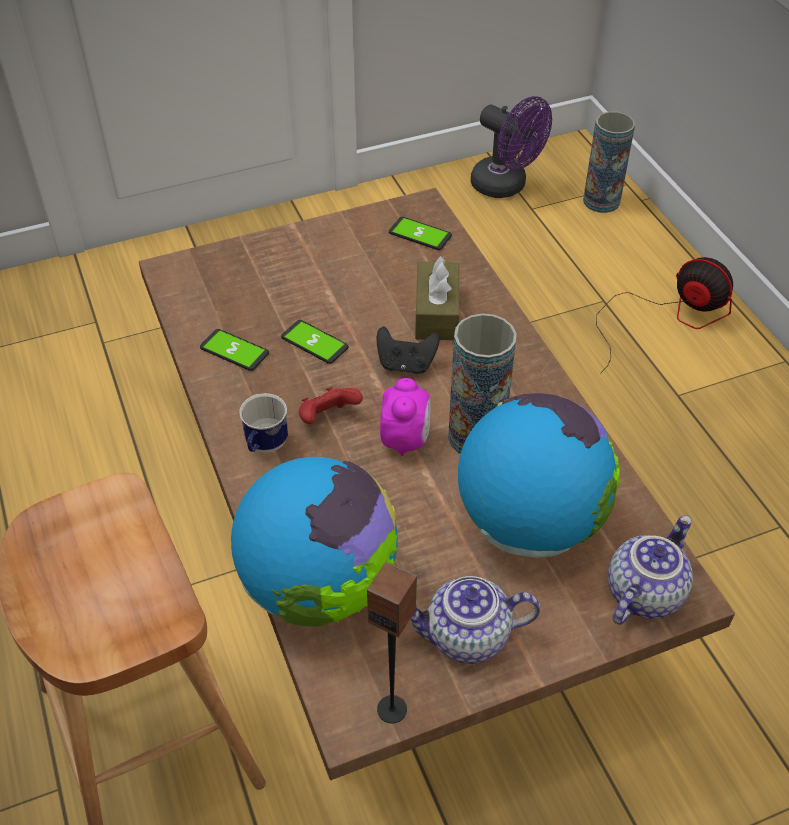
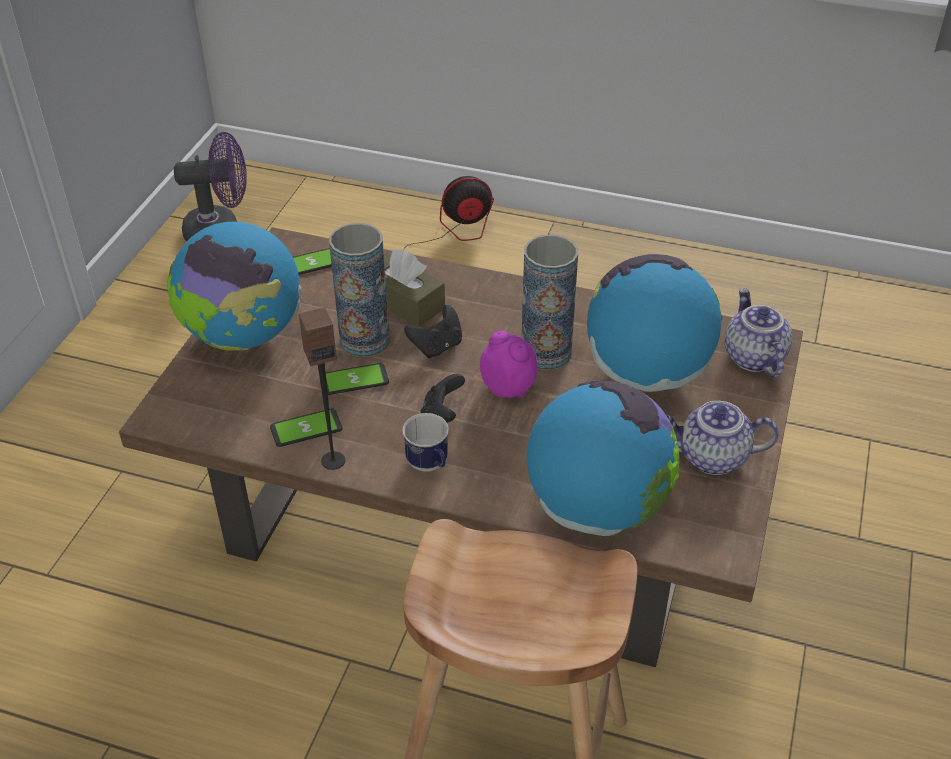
camera: 50 degrees left, 5 degrees down
red game controller [299,386,363,424] -> black game controller [420,374,465,423]
speaker [367,562,417,723] -> speaker moved to [299,307,345,470]
teapot [411,576,540,664] -> teapot turned 60 degrees clockwise [666,401,779,475]
vase [583,111,635,213] -> vase moved to [329,223,390,357]
none -> globe [167,222,302,351]

